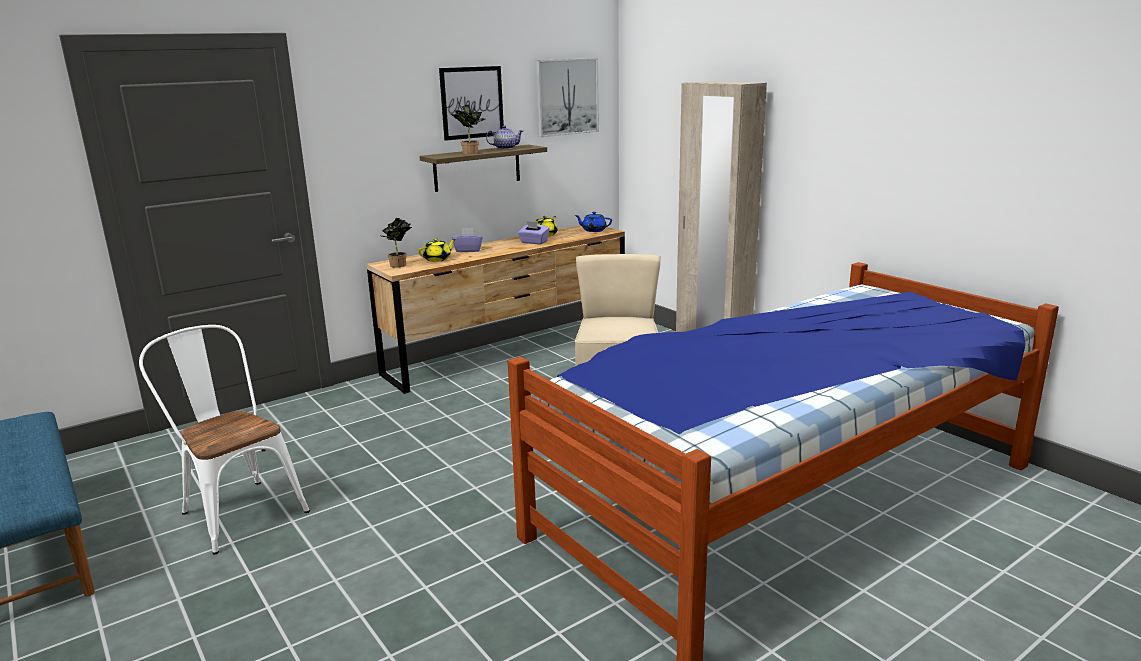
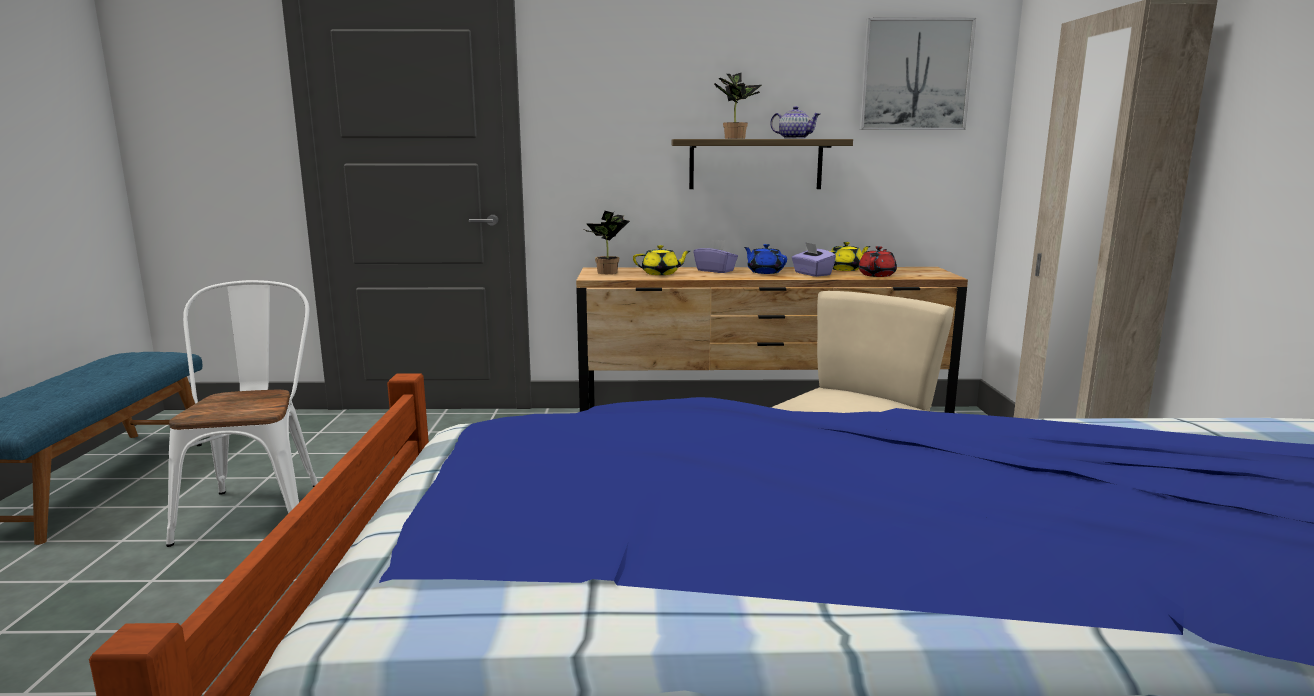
camera: 35 degrees right, 5 degrees down
picture [439,66,504,141] -> none
blue teapot [574,212,612,232] -> blue teapot moved to [744,244,787,274]
none -> red teapot [859,246,897,277]

